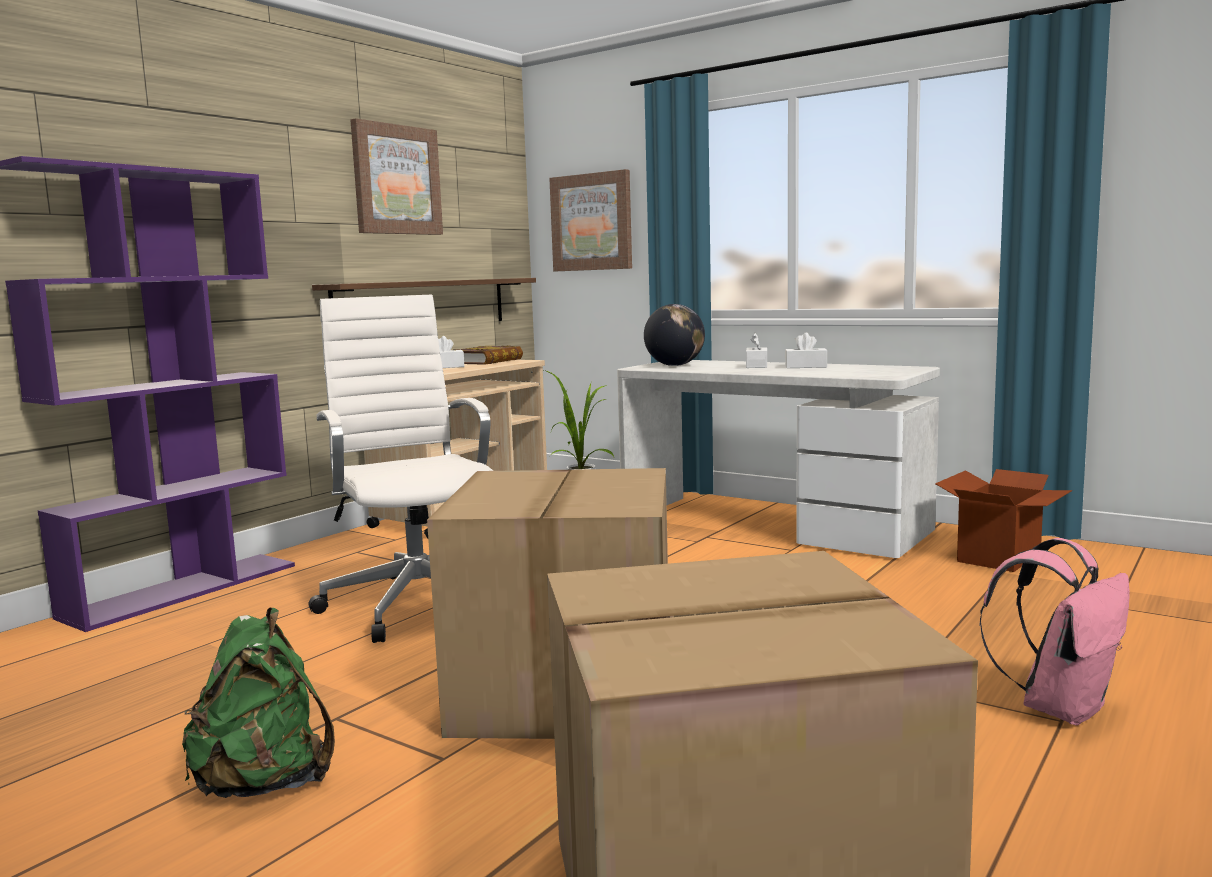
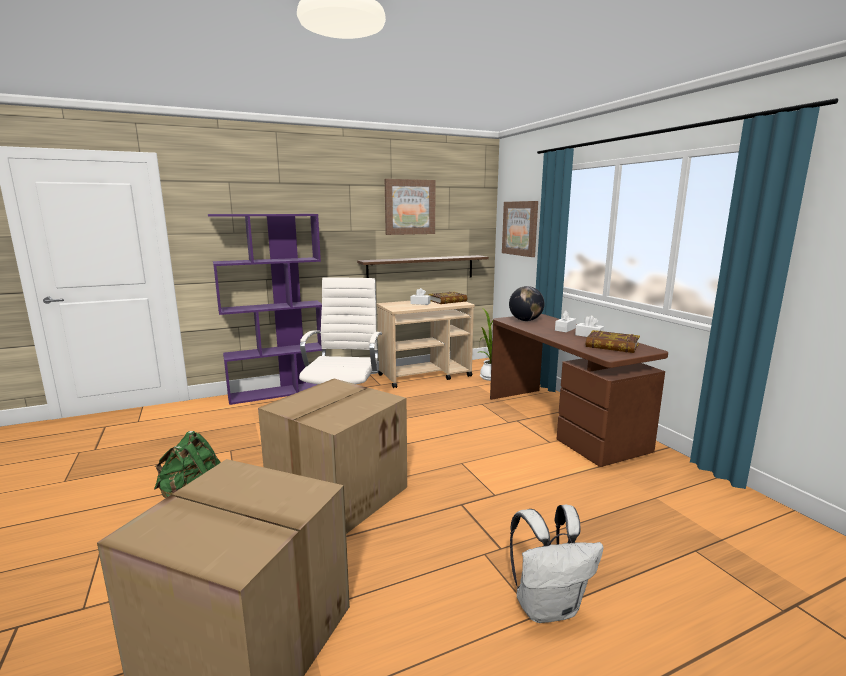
camera: 30 degrees right, 5 degrees up
white desk [617,360,940,558] -> brown desk [490,314,668,467]
cardboard box [935,469,1072,572] -> none
pink backpack [979,538,1130,725] -> white backpack [510,505,604,623]
none -> book [586,330,640,353]

